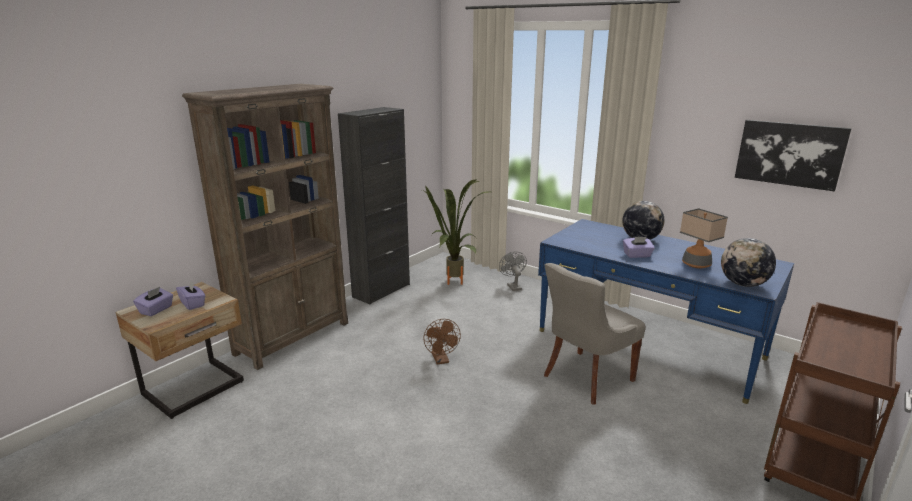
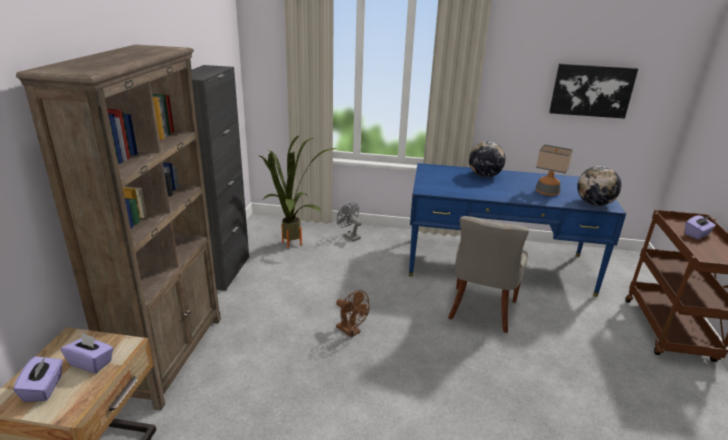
camera: 30 degrees left, 5 degrees up
purple tissue box [623,237,655,258] -> purple tissue box moved to [685,215,716,239]

